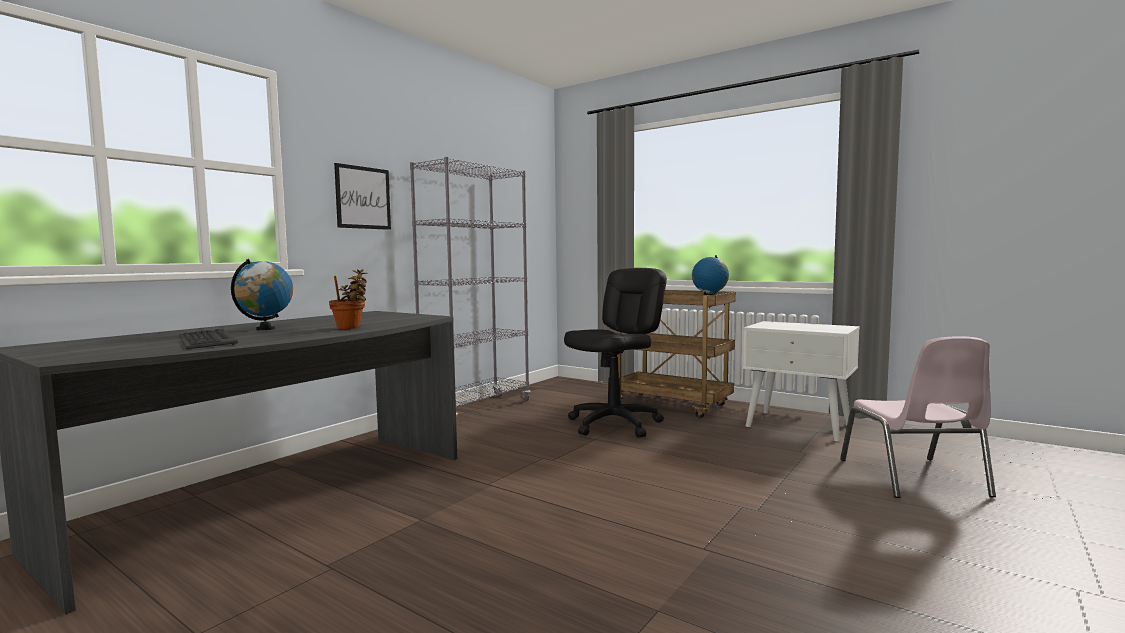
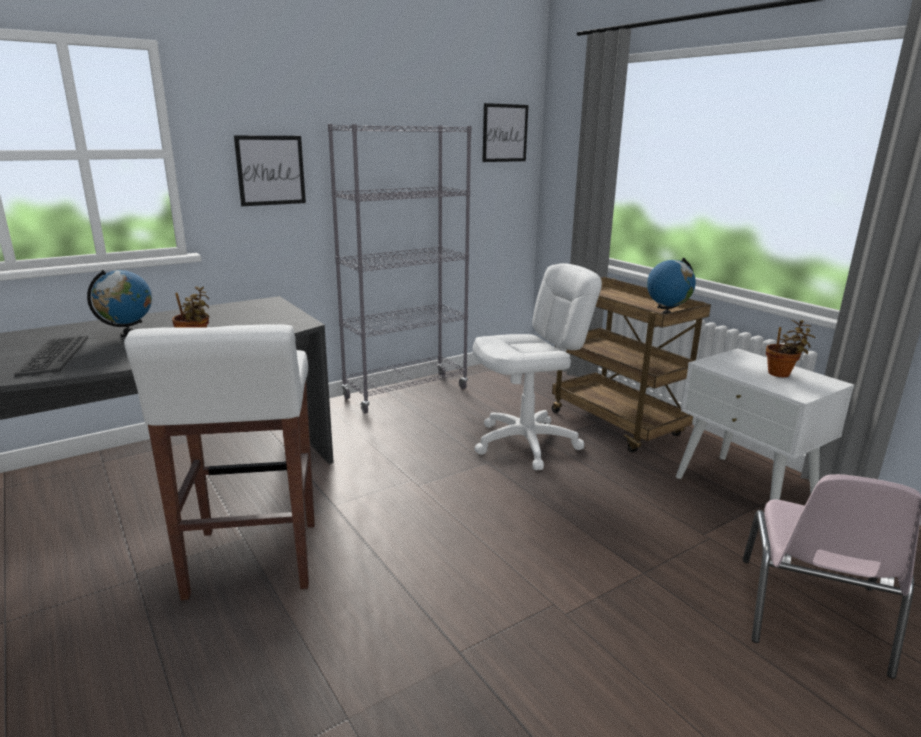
camera: 20 degrees right, 15 degrees up
black office chair [564,268,667,438] -> white office chair [473,263,602,470]
none -> white stool [124,324,315,600]
none -> picture [482,103,528,162]
none -> potted plant [766,320,815,377]

